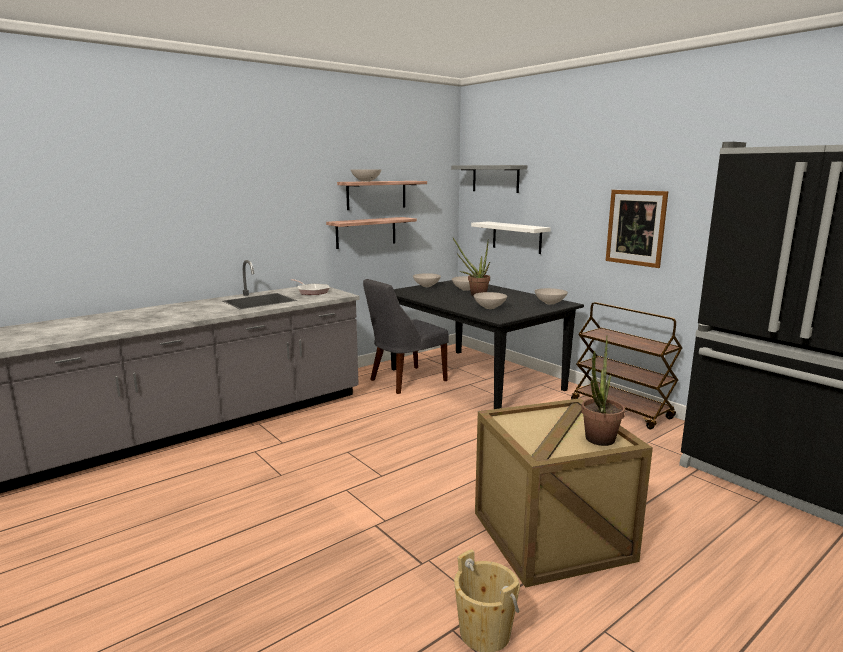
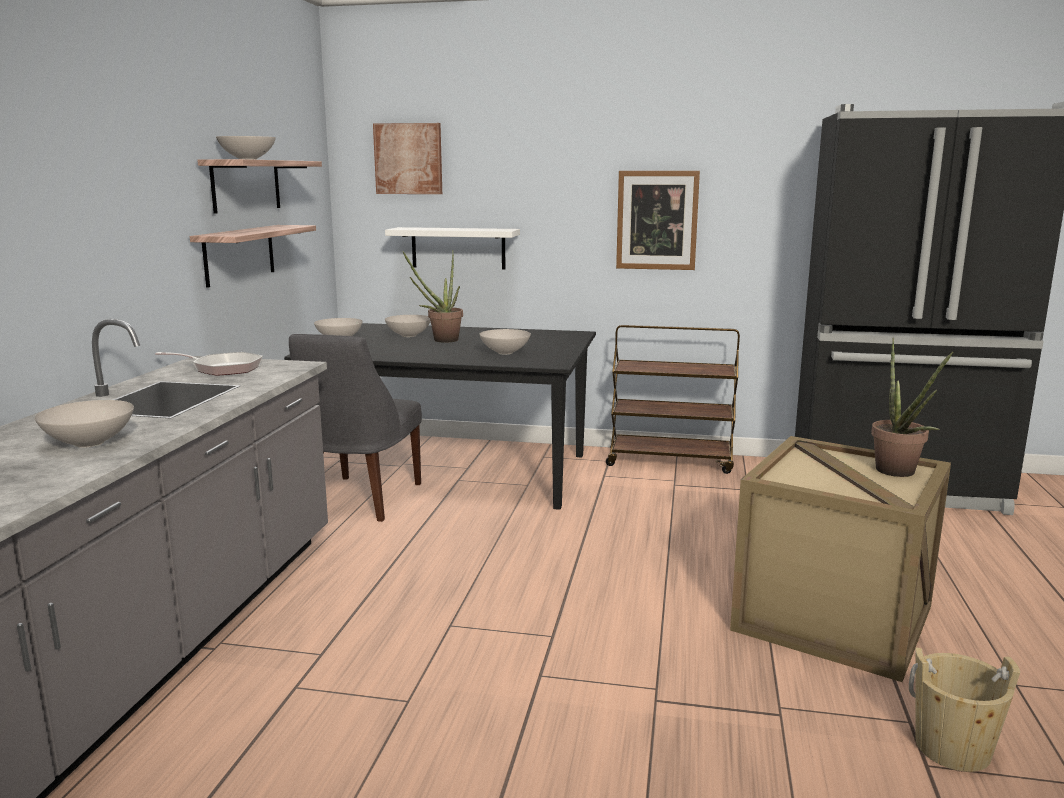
camera: 40 degrees left, 0 degrees up
grey shelf [451,165,527,193] -> picture [373,123,442,194]
white bowl [535,288,568,305] -> white bowl moved to [35,400,134,448]

